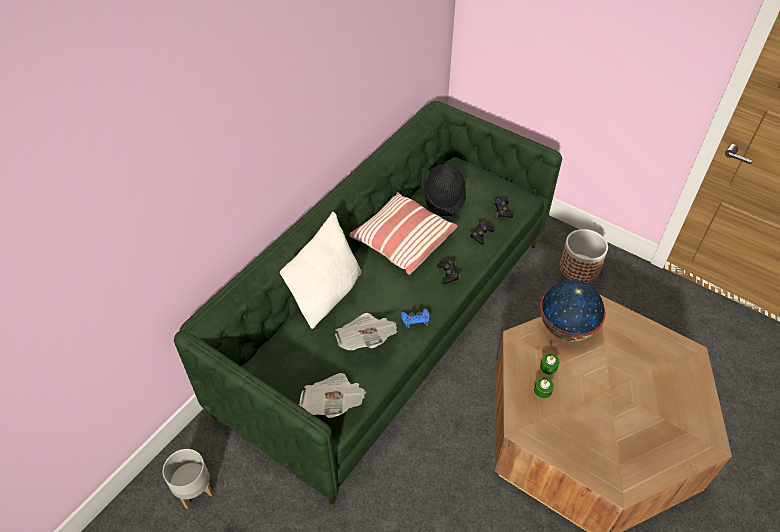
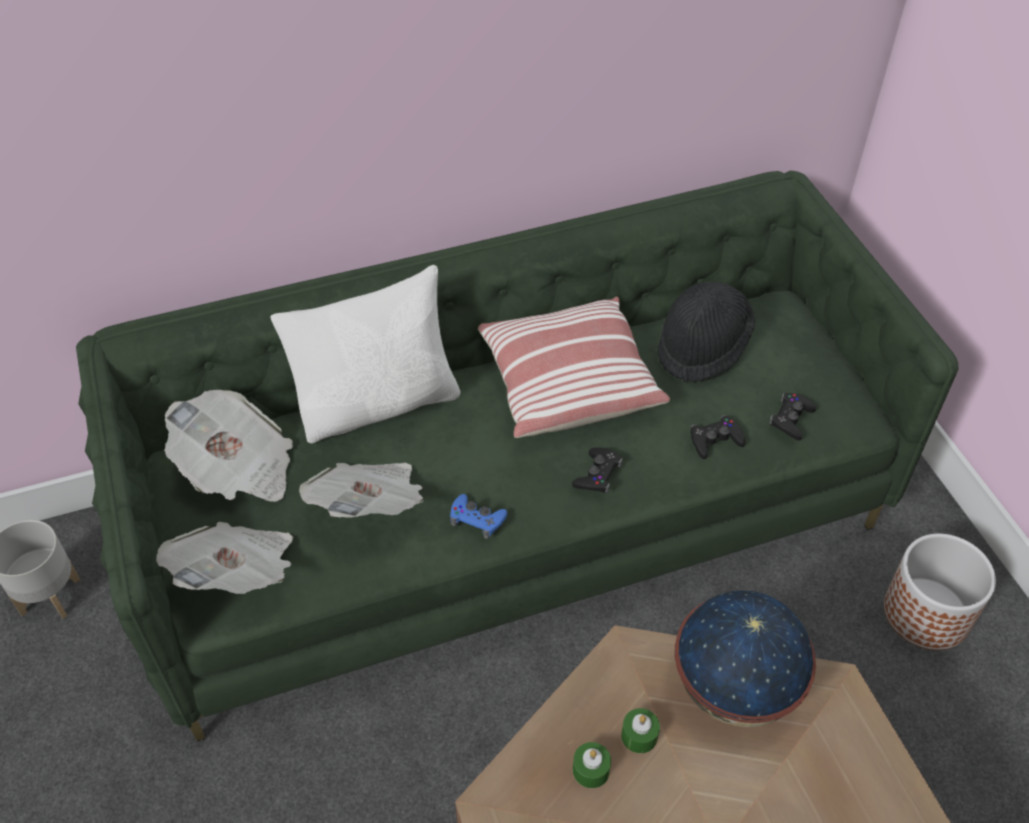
camera: 35 degrees right, 0 degrees up
none -> newspaper [164,390,293,502]

